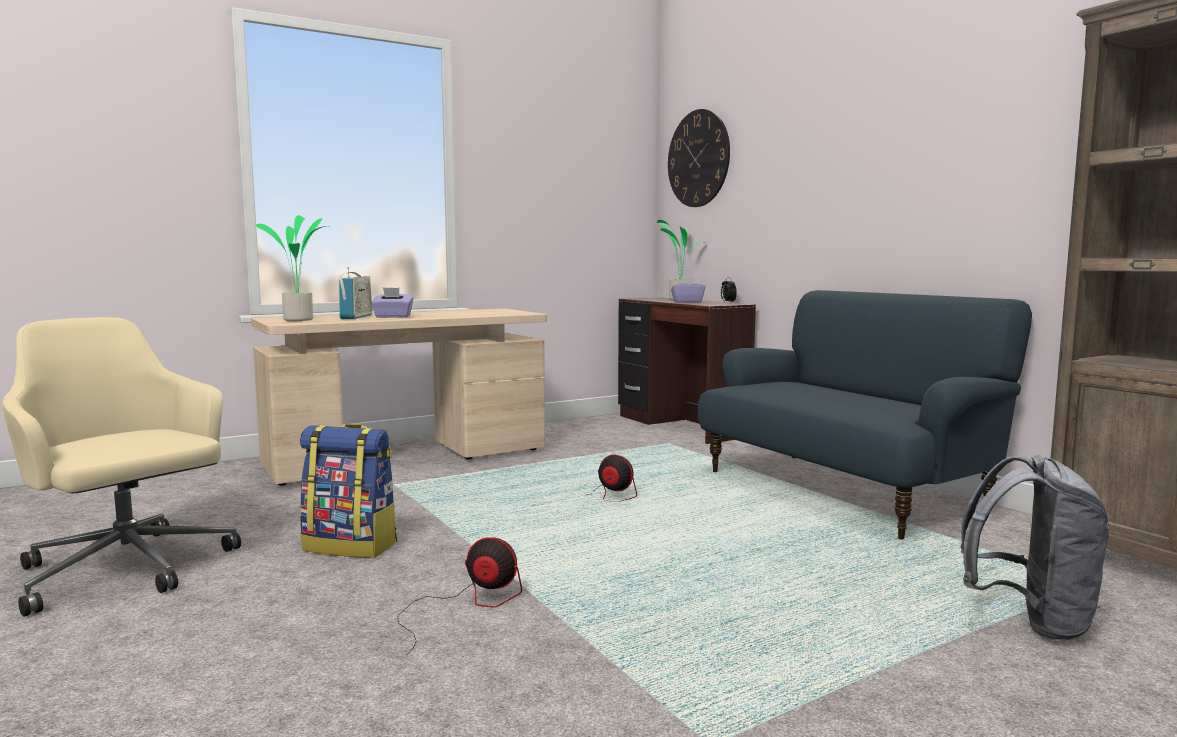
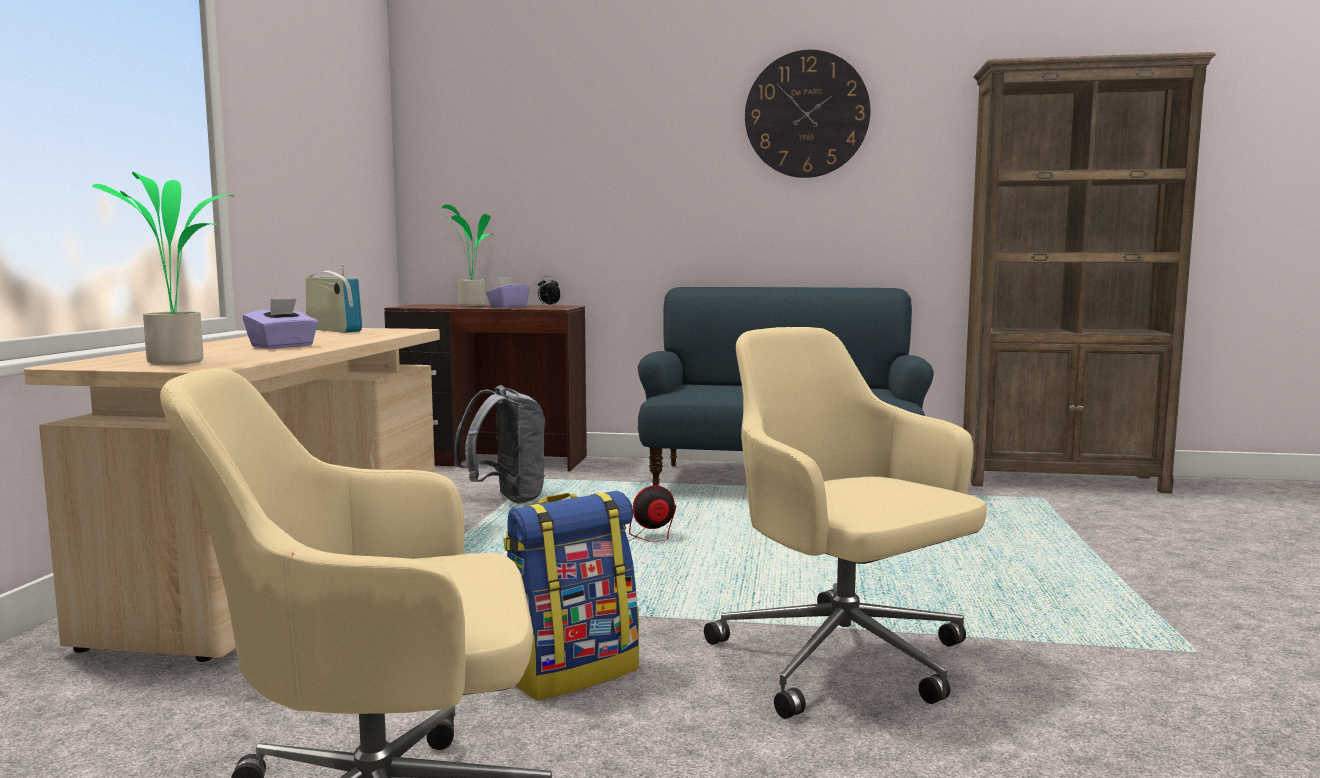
camera: 50 degrees left, 0 degrees up
radio [339,267,372,319] -> radio moved to [306,264,362,333]
fan [398,537,522,655] -> beige office chair [704,327,987,719]
wall clock [668,109,730,207] -> wall clock moved to [745,49,870,178]
grey backpack [960,454,1109,641] -> grey backpack moved to [454,385,546,504]

